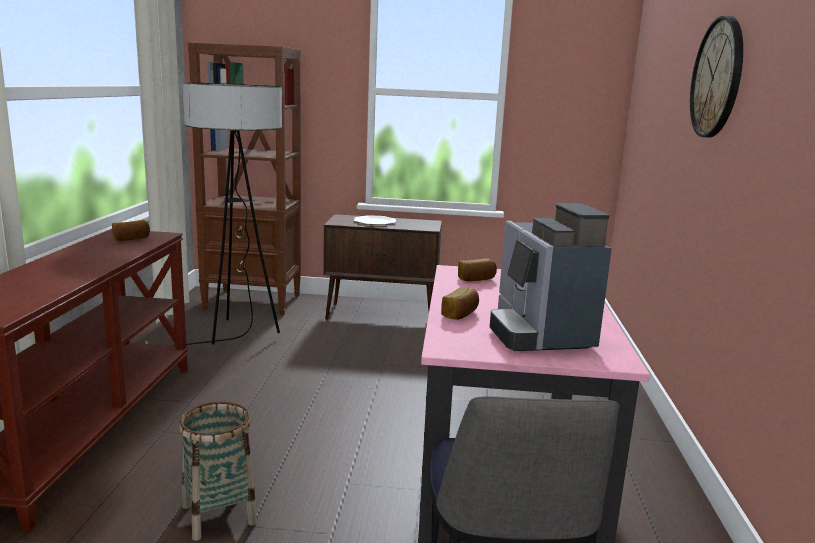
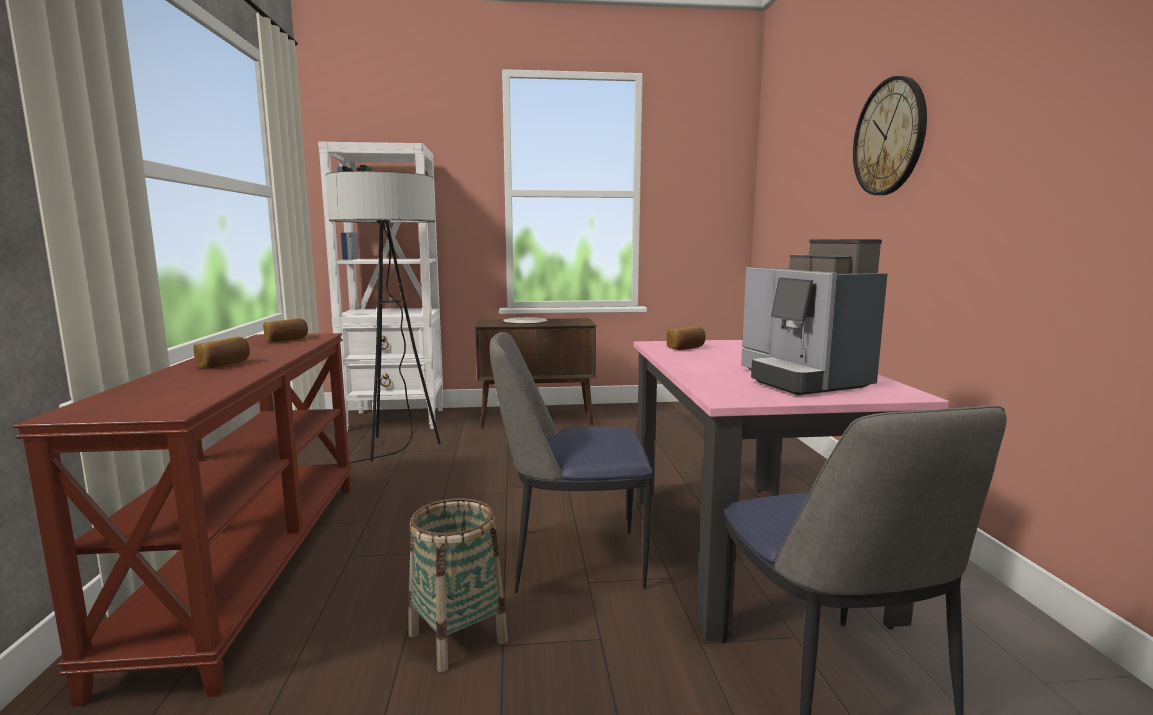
camera: 10 degrees left, 5 degrees down
brown bookcase [188,43,301,316] -> white bookcase [318,141,443,431]
bread [441,287,479,320] -> bread moved to [193,337,250,368]
none -> chair [490,332,652,593]

